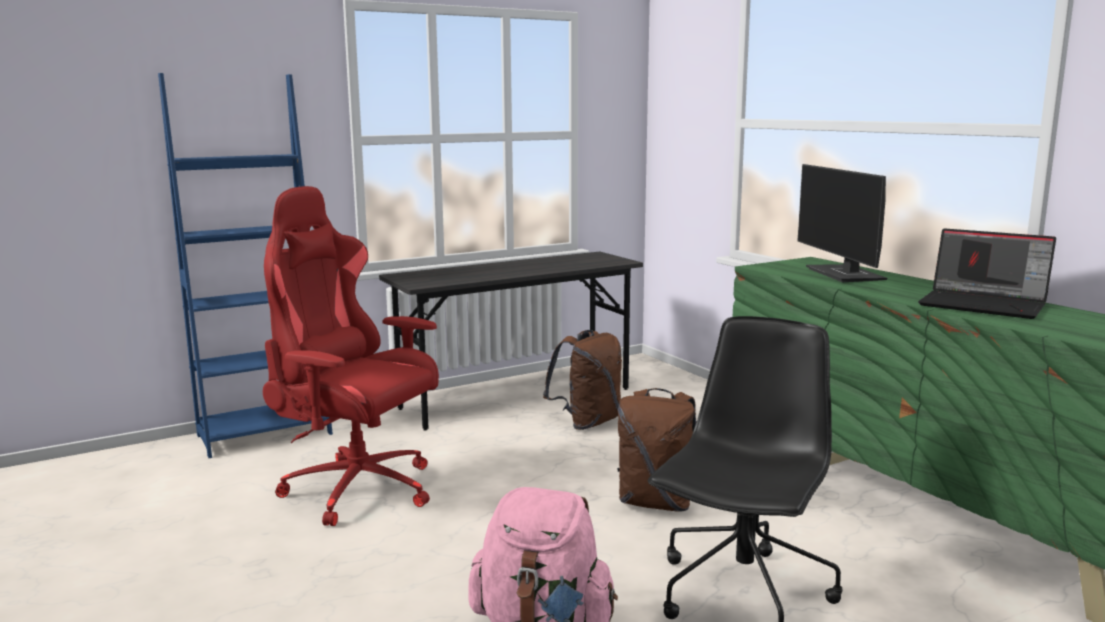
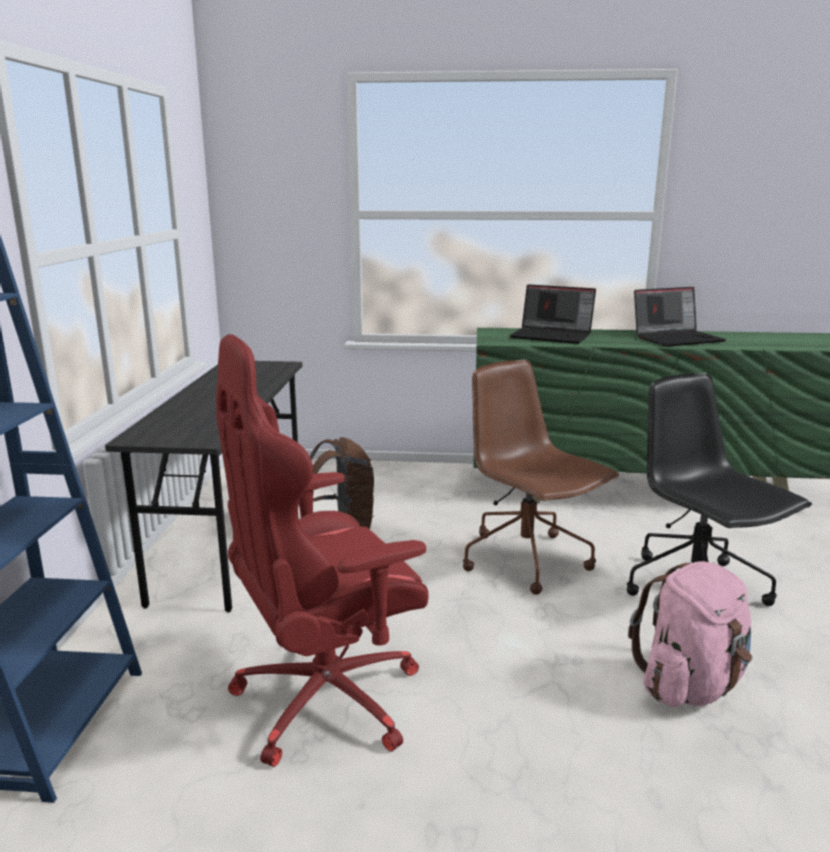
camera: 55 degrees left, 5 degrees up
brown backpack [617,388,696,512] -> brown office chair [463,360,619,595]
monitor [798,164,887,282] -> laptop [509,284,596,344]

